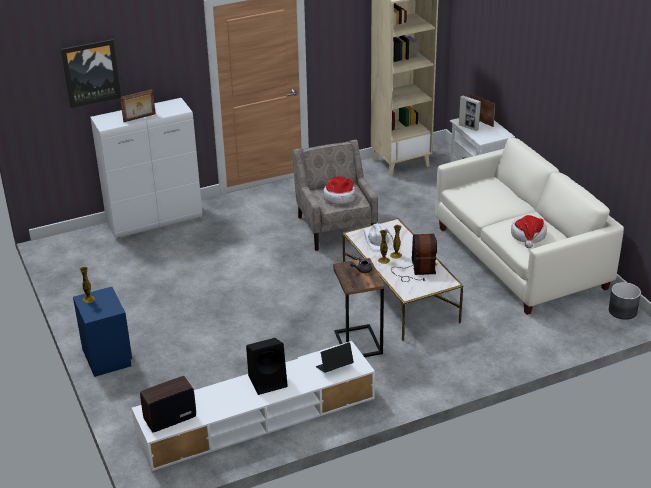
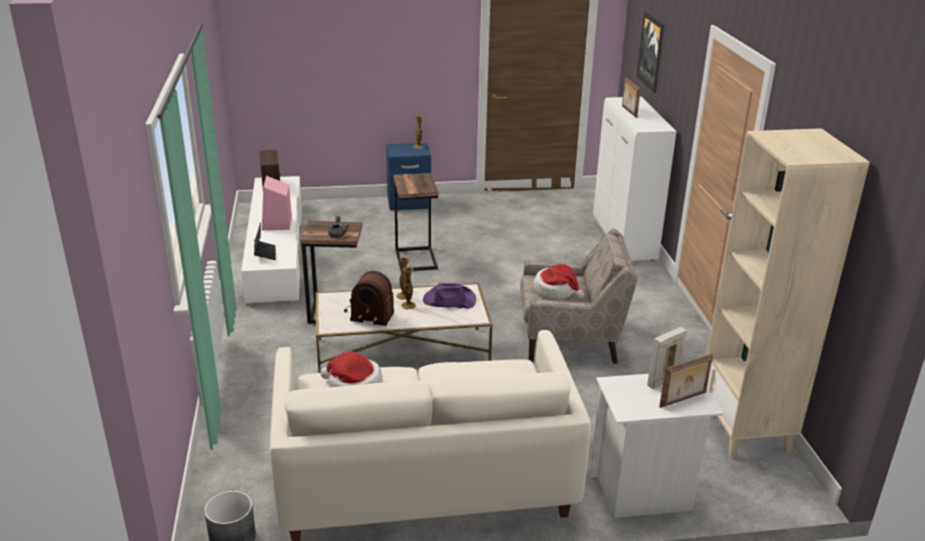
camera: 105 degrees right, 5 degrees down
black speaker [246,338,288,395] -> pink speaker [262,176,292,230]
white hat [363,223,394,250] -> purple hat [423,283,476,309]
none -> side table [393,173,438,271]

